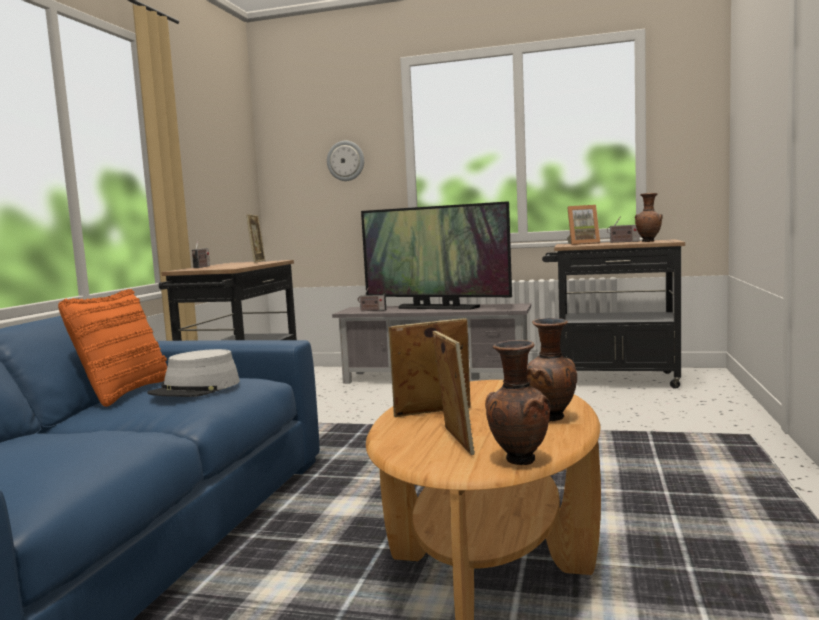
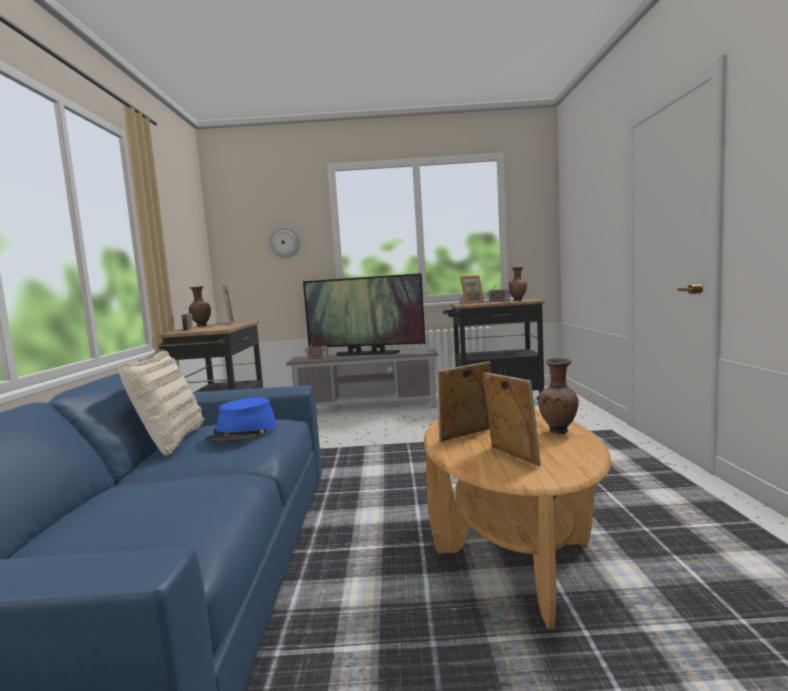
camera: 15 degrees left, 0 degrees up
orange pillow [58,289,167,407] -> beige pillow [118,351,204,456]
grey hat [147,349,240,397] -> blue hat [205,397,277,442]
brown vase [485,340,551,465] -> brown vase moved to [189,286,211,327]

